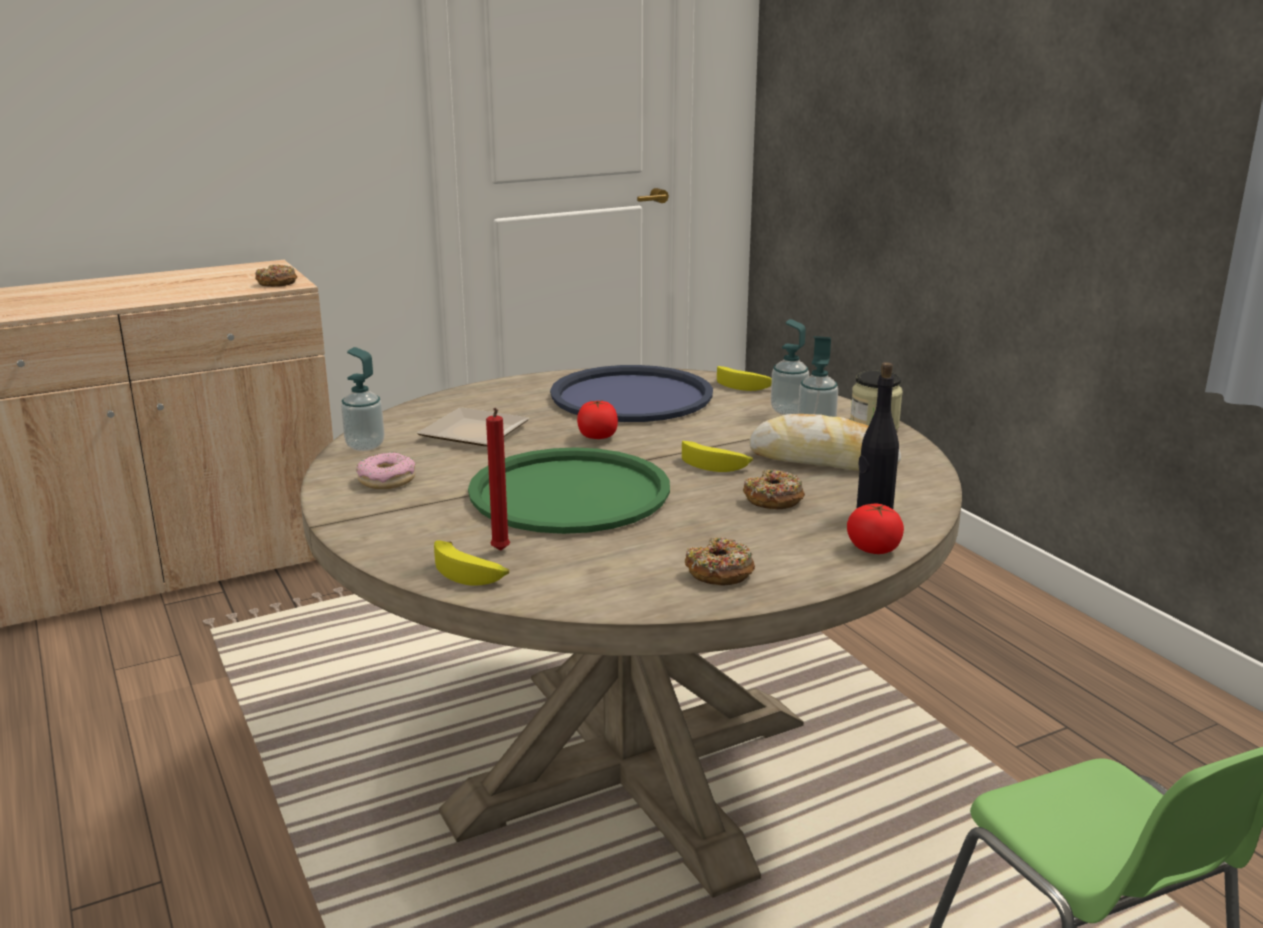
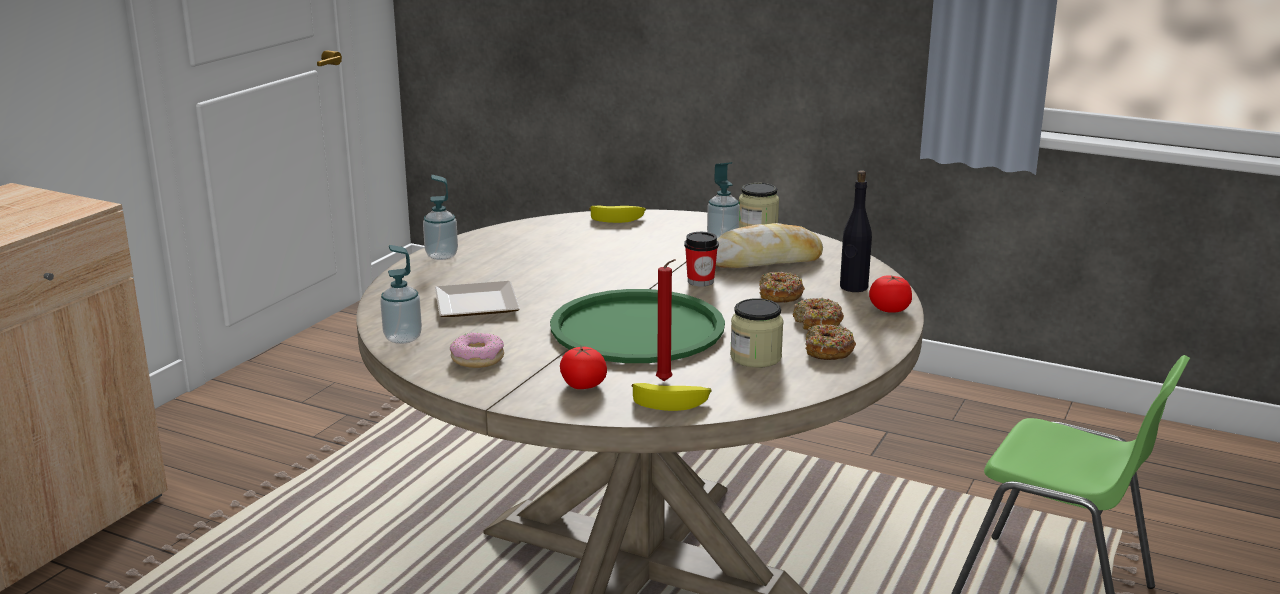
camera: 35 degrees left, 0 degrees up
donut [255,264,297,287] -> donut moved to [793,298,844,330]
blue tray [550,365,713,422] -> none
tomato [577,400,618,439] -> tomato moved to [560,346,607,389]
banana [682,441,753,472] -> cup [684,232,719,286]
soap dispenser [771,319,809,415] -> soap dispenser moved to [423,175,458,260]
none -> jar [730,298,784,368]

